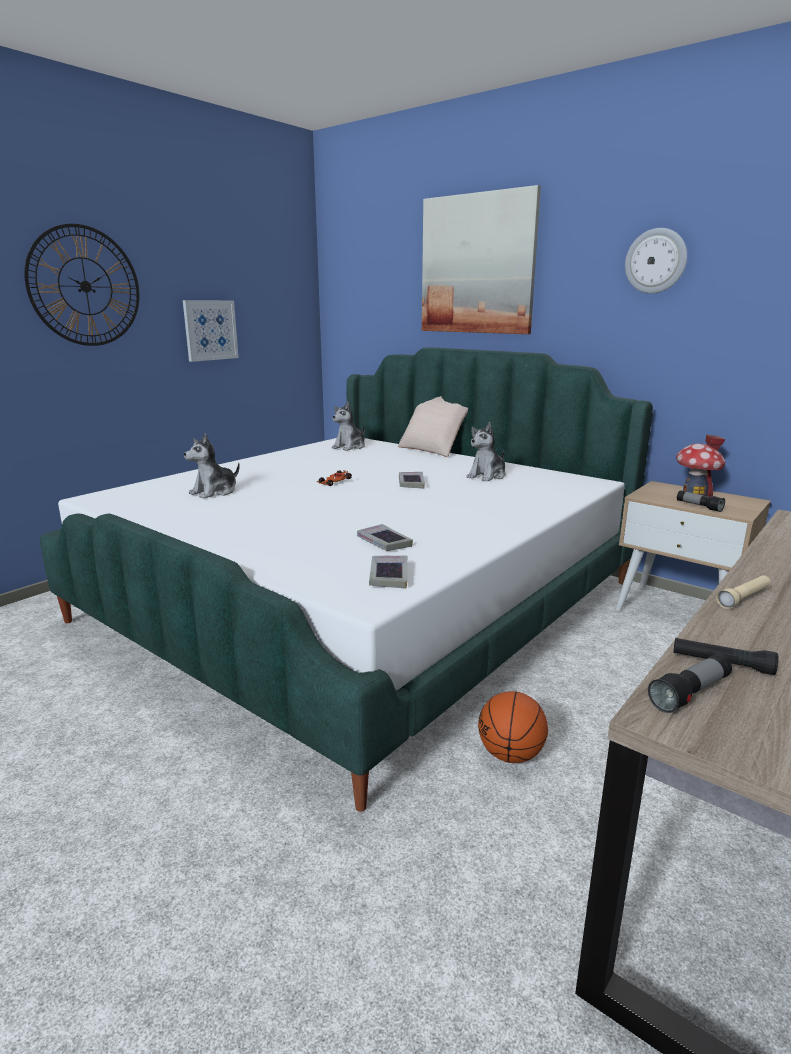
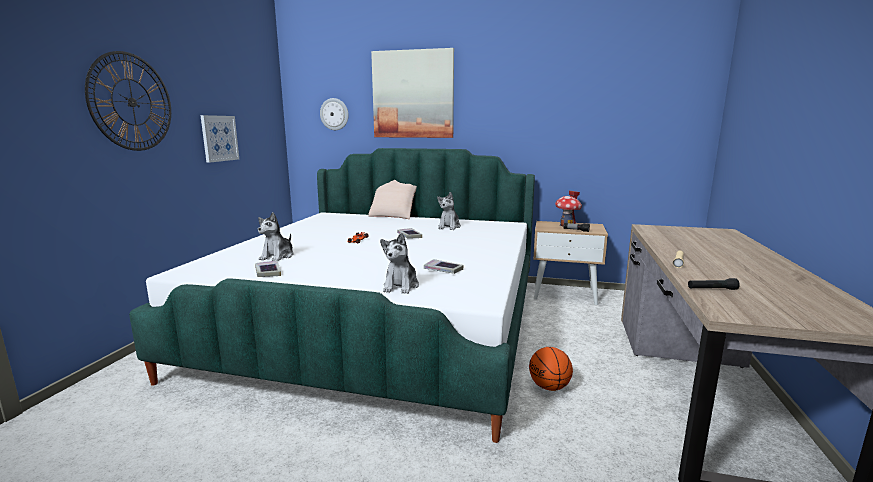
camera: 25 degrees left, 5 degrees down
plush toy [332,401,365,451] -> plush toy moved to [380,233,419,294]
book [369,556,407,589] -> book moved to [255,260,281,277]
wall clock [625,228,687,294] -> wall clock moved to [320,98,349,130]
flashlight [648,654,732,713] -> none

